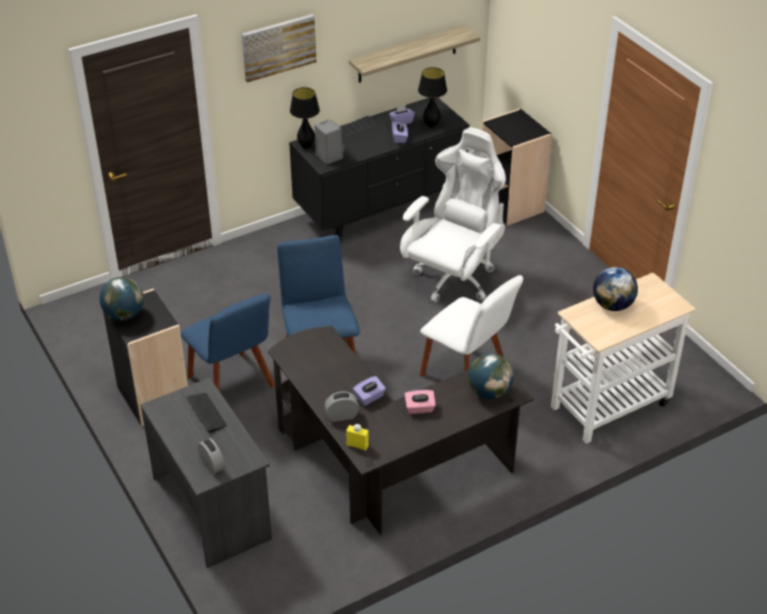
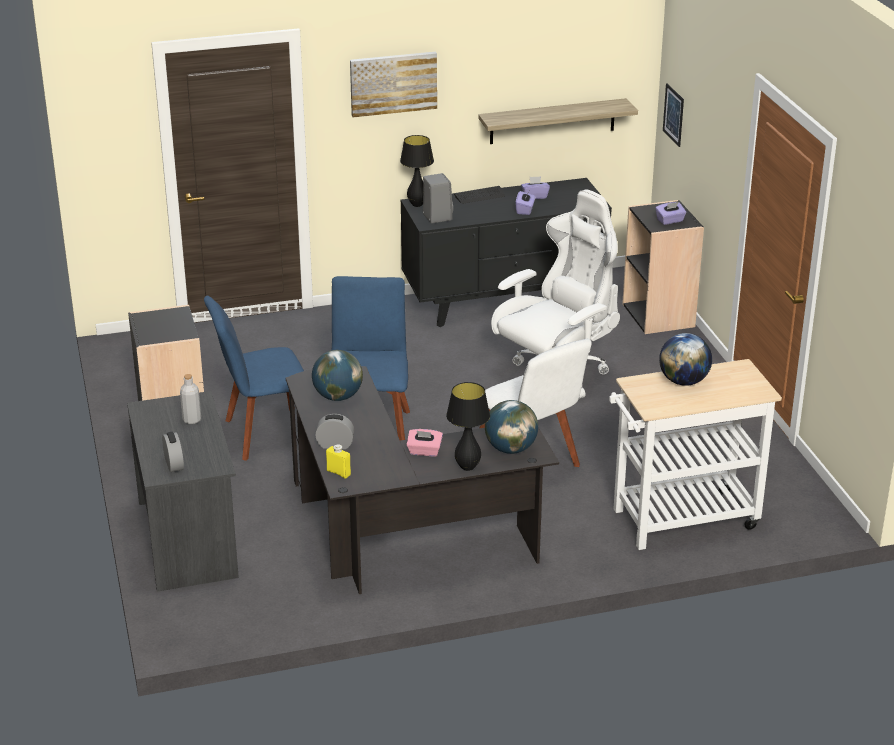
camera: 15 degrees right, 10 degrees down
globe [99,277,144,320] -> globe moved to [312,350,363,401]
blue chair [181,293,275,390] -> blue chair turned 90 degrees clockwise [204,296,304,461]
keyboard [187,393,227,433] -> grey bottle [180,374,201,424]
purple tissue box [353,376,386,406] -> purple tissue box moved to [655,202,686,225]
black table lamp [418,67,447,127] -> black table lamp moved to [446,382,490,471]
none -> picture [663,83,684,147]

